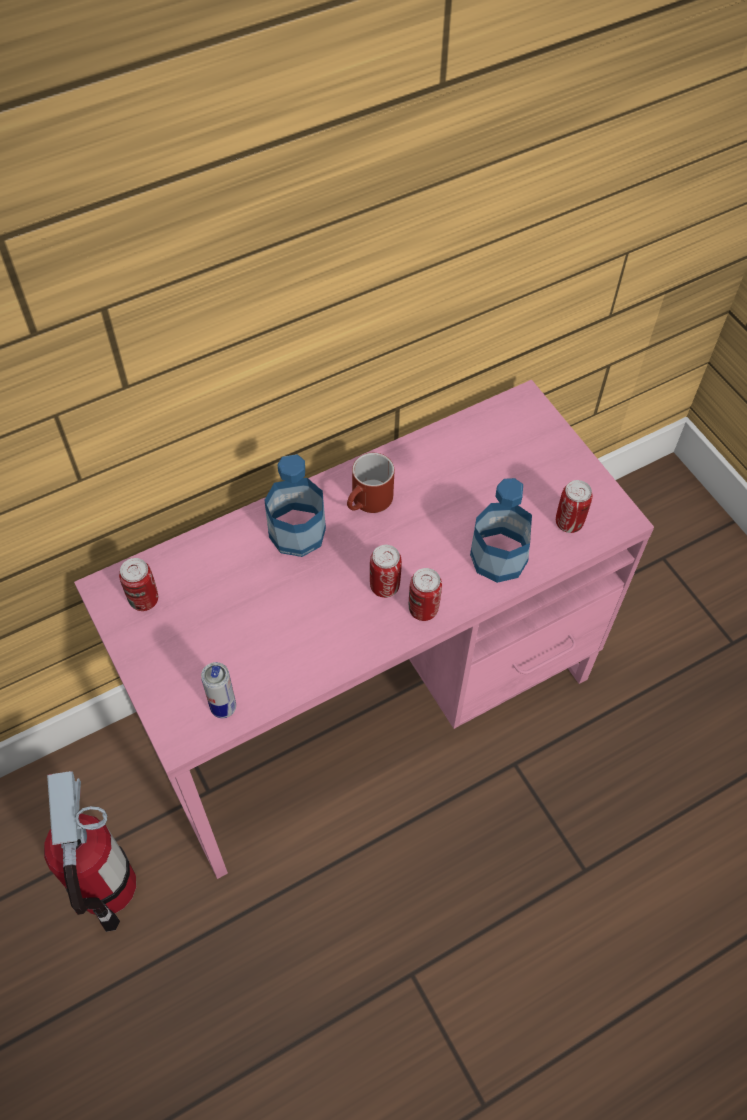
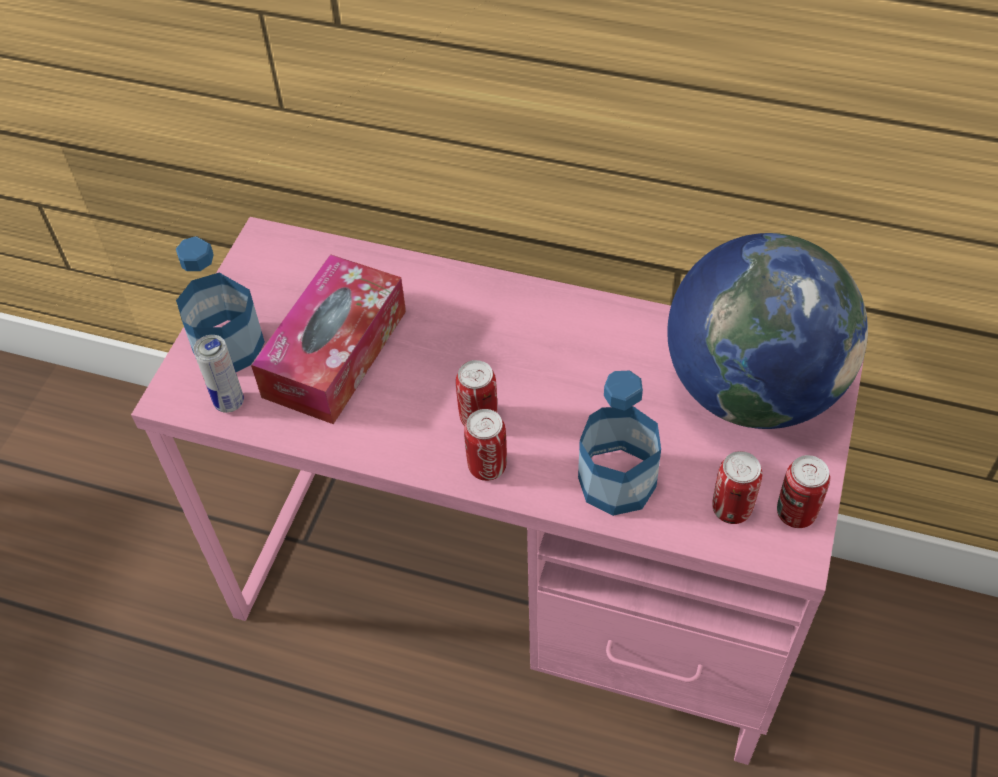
camera: 50 degrees right, 5 degrees down
fire extinguisher [44,771,136,932] -> none
can [119,558,158,611] -> can moved to [777,455,830,528]
bottle [264,454,326,557] -> bottle moved to [176,236,265,372]
red mug [347,453,394,513] -> none
none -> tissue box [251,254,406,424]
none -> globe [667,233,868,429]

